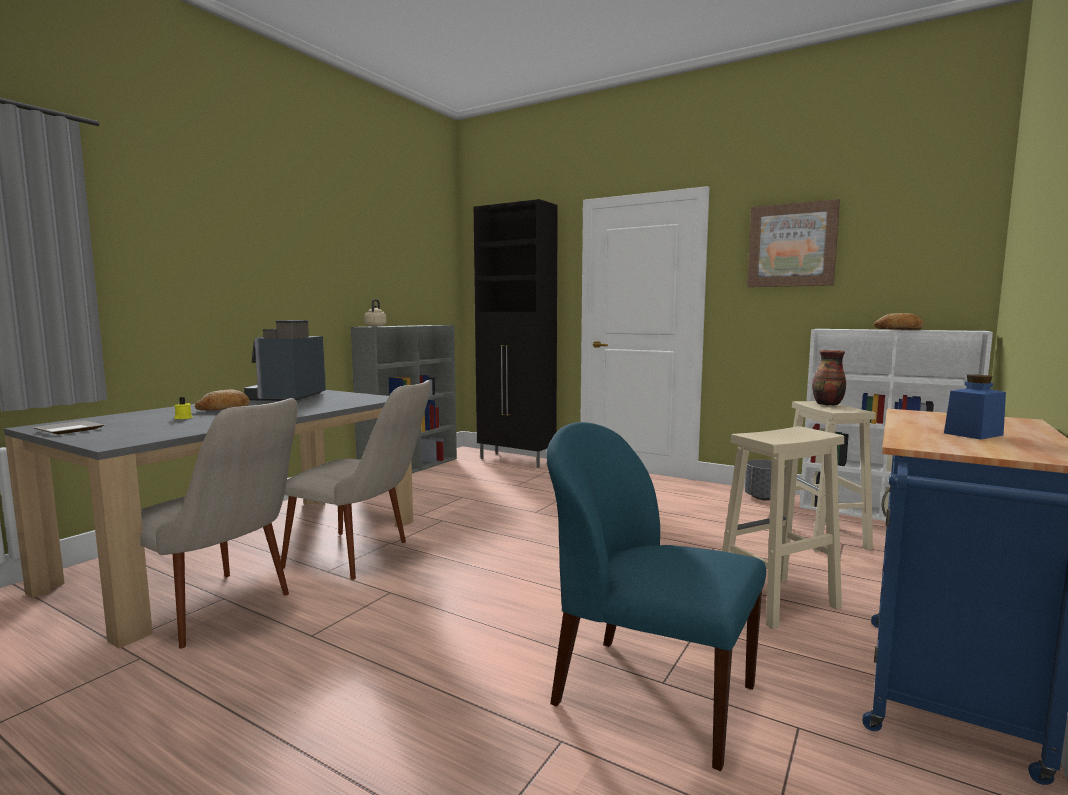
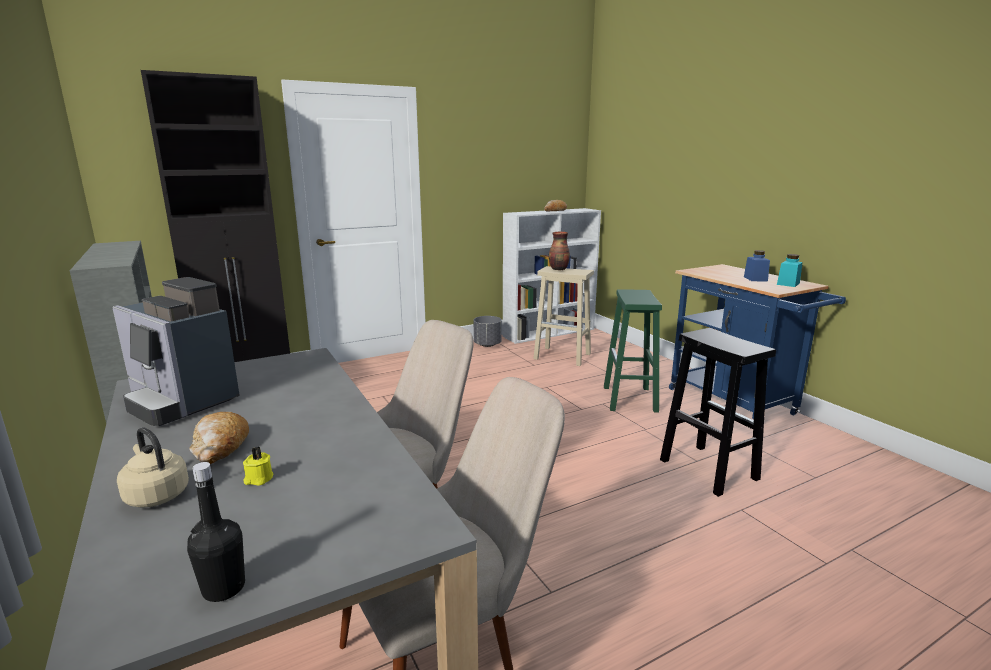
camera: 60 degrees left, 10 degrees up
plate [34,420,104,435] -> black bottle [187,462,245,602]
beige kettle [364,299,387,327] -> beige kettle moved to [117,427,189,508]
blue chair [547,422,766,771] -> black stool [660,328,776,497]
beige stool [722,426,844,629] -> green stool [604,289,662,413]
picture [747,199,840,287] -> none
none -> turquoise jar [777,254,803,287]

